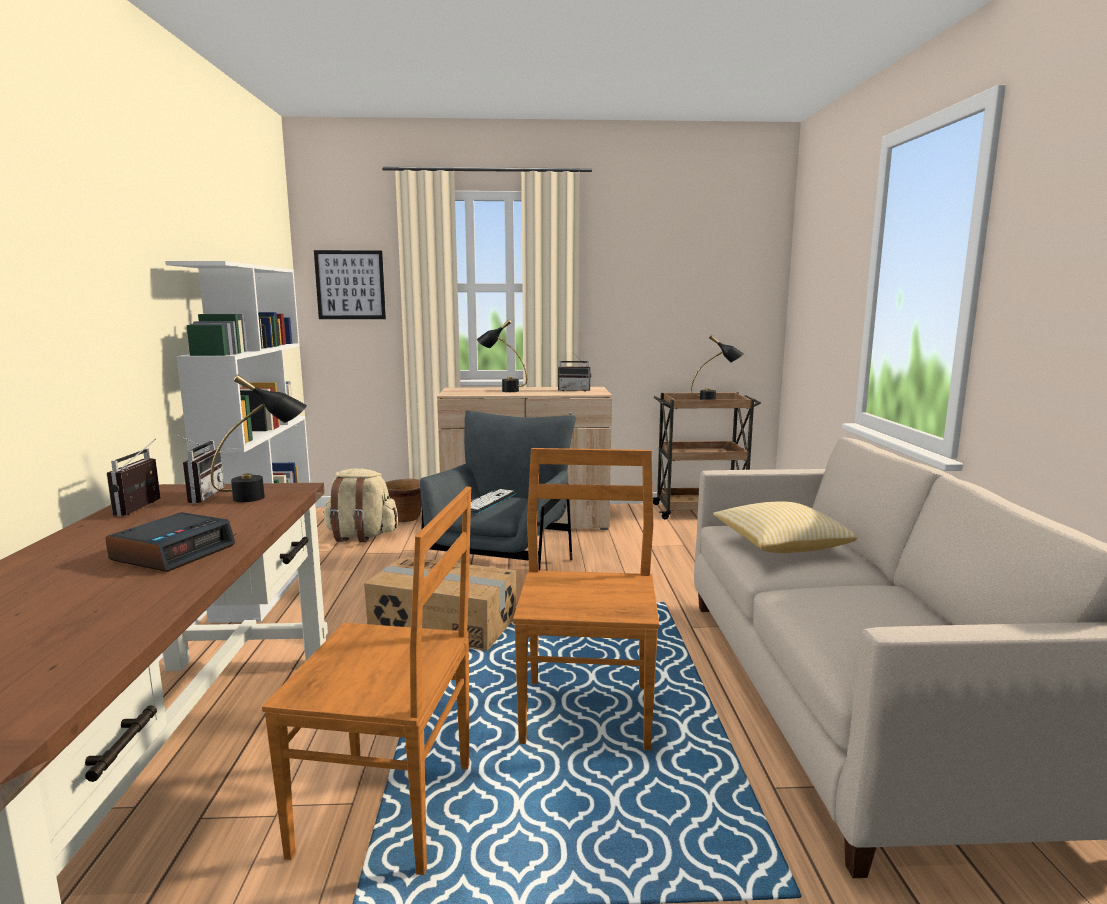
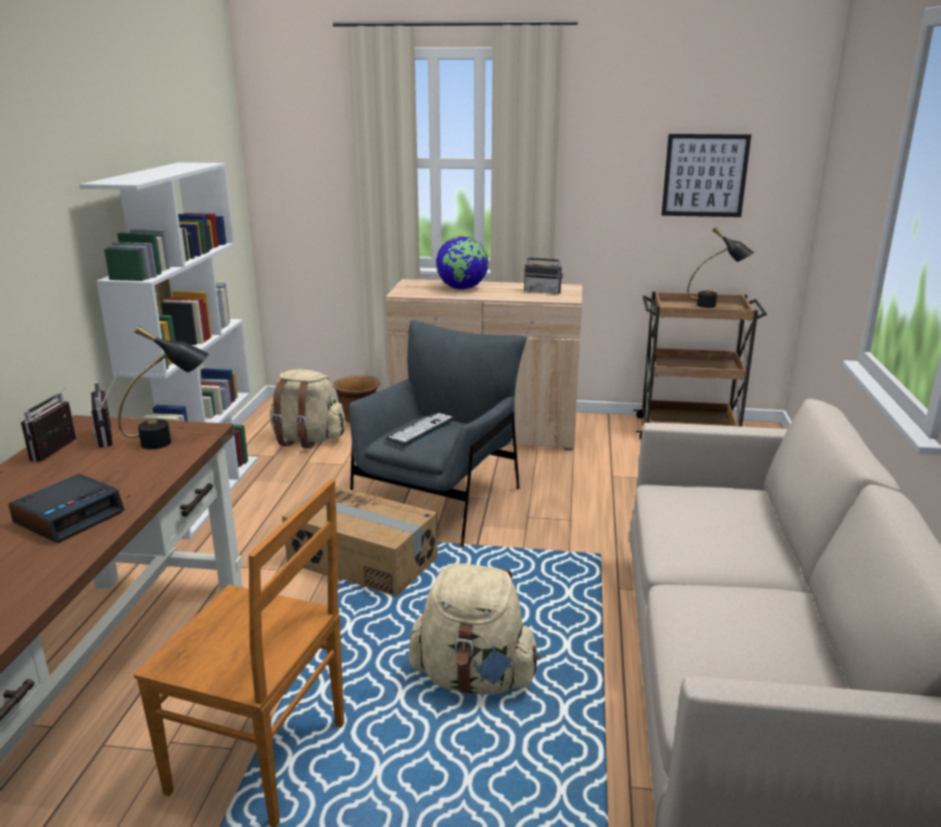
camera: 10 degrees right, 10 degrees up
radio [173,433,225,504] -> radio turned 150 degrees clockwise [90,373,118,448]
picture [314,250,386,319] -> picture moved to [661,134,751,217]
black table lamp [477,319,527,392] -> globe [436,237,488,290]
brown chair [513,448,660,750] -> beige backpack [409,563,541,695]
pillow [713,501,857,553] -> none

